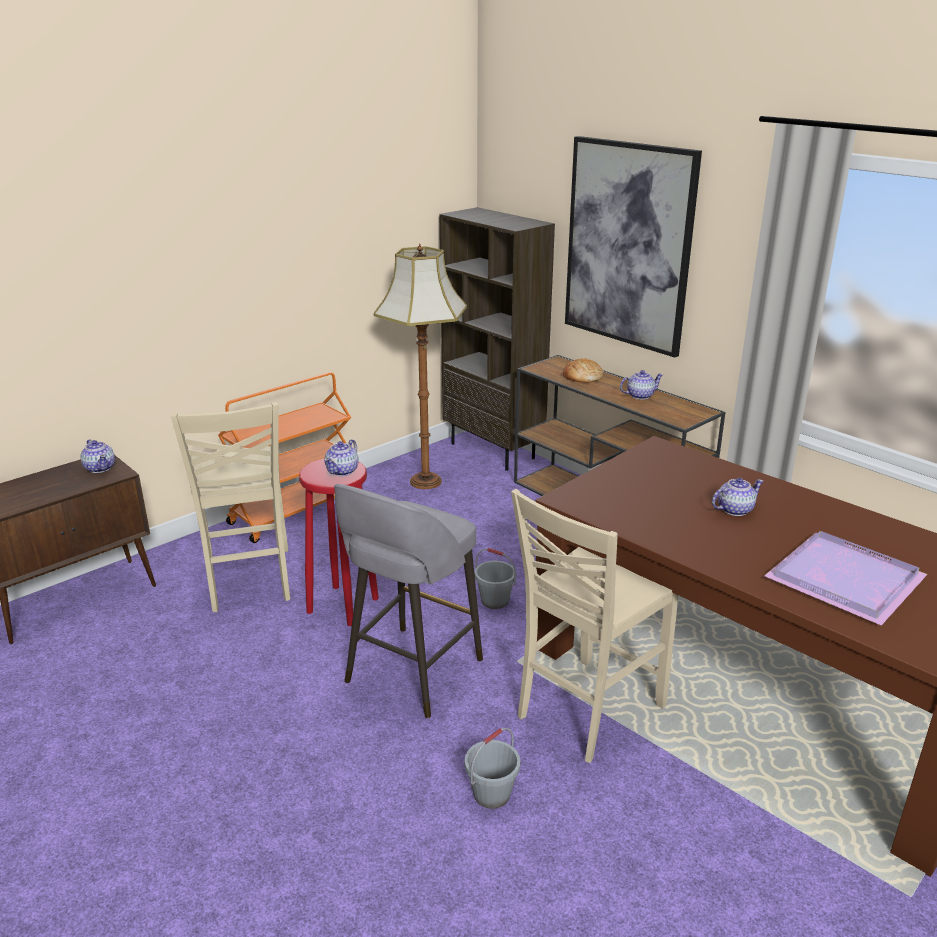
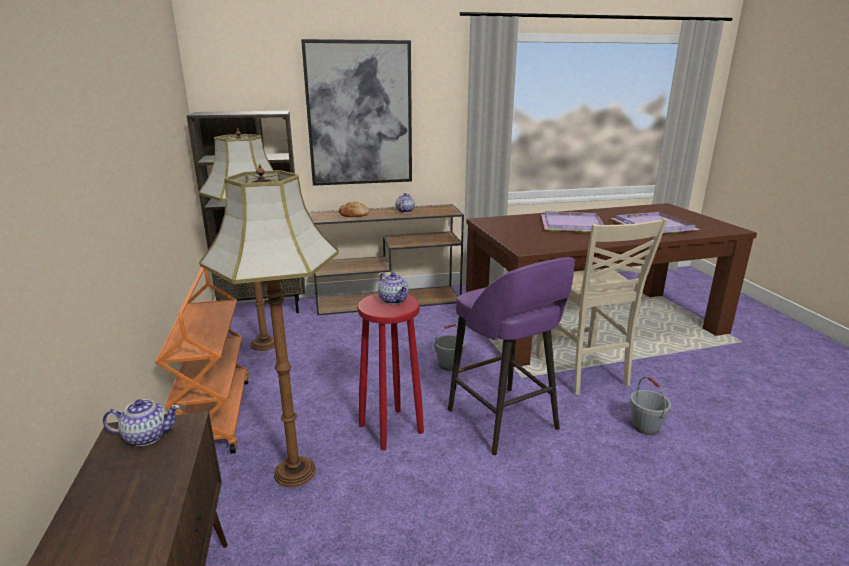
camera: 60 degrees left, 5 degrees down
beige chair [171,402,290,612] -> floor lamp [199,164,339,487]
grey stool [334,484,483,718] -> purple stool [448,257,575,455]
teapot [712,478,763,516] -> purple tray [541,211,604,233]

